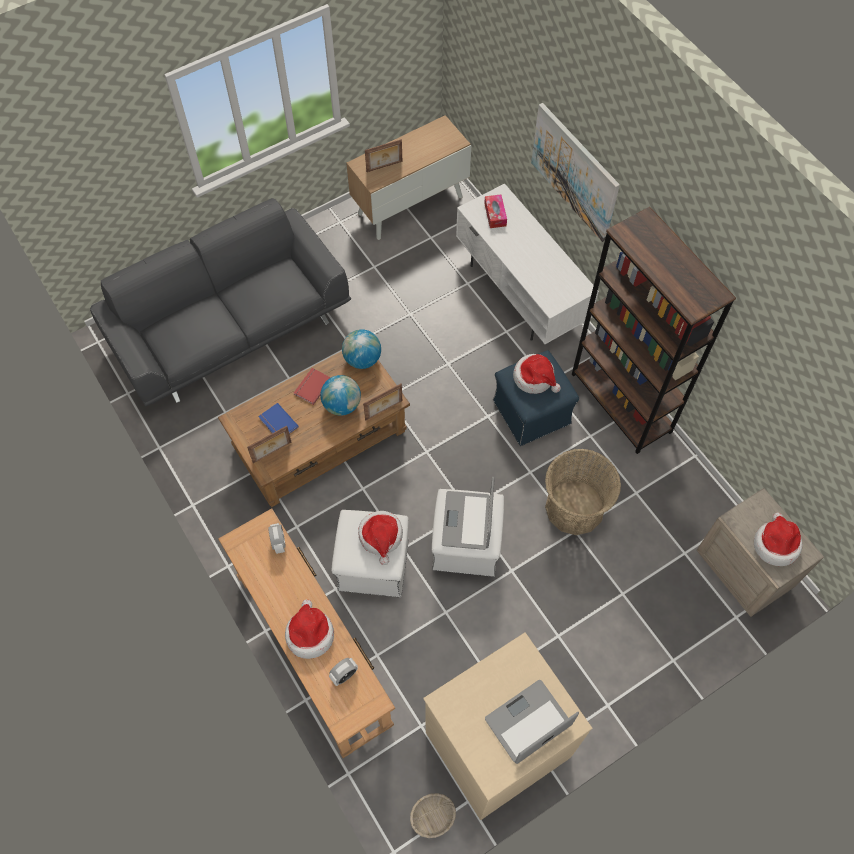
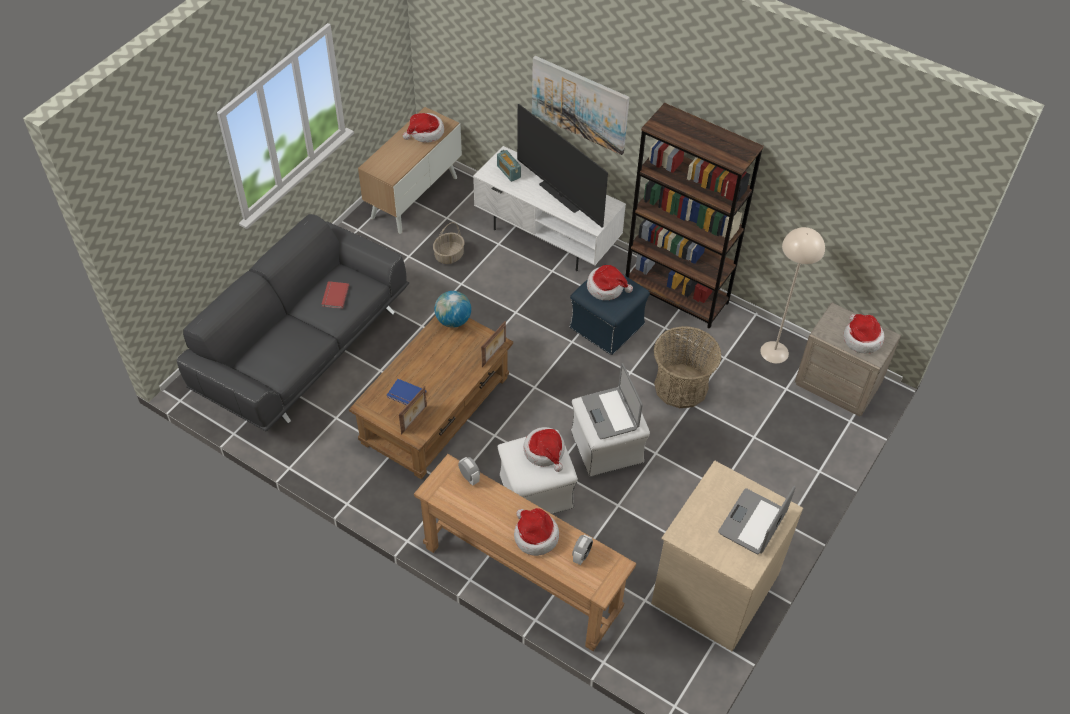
camera: 25 degrees left, 10 degrees down
red book [294,368,331,405] -> red book moved to [321,281,349,309]
globe [320,375,361,416] -> none
picture frame [365,139,402,172] -> none
basket [410,793,456,838] -> basket moved to [433,222,464,264]
tissue box [484,194,507,228] -> radio [497,150,521,182]
none -> hat [403,113,444,143]
none -> television [517,104,608,228]
none -> beige floor lamp [760,227,825,363]

